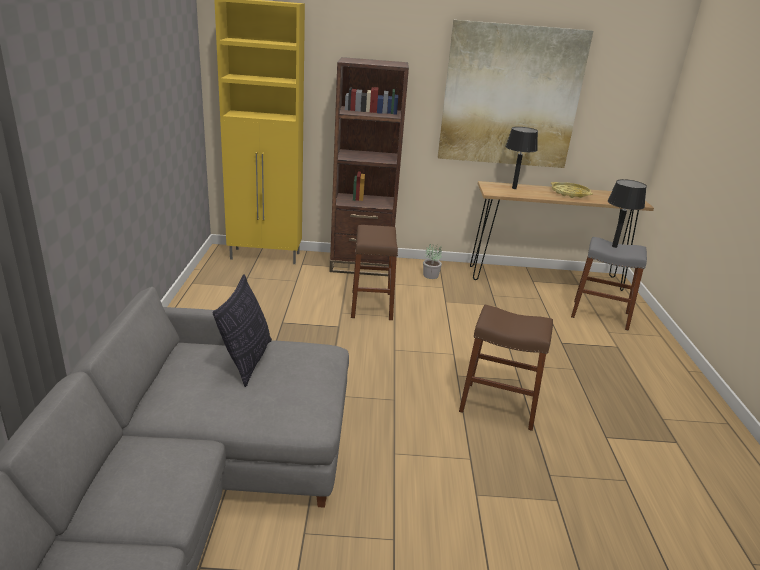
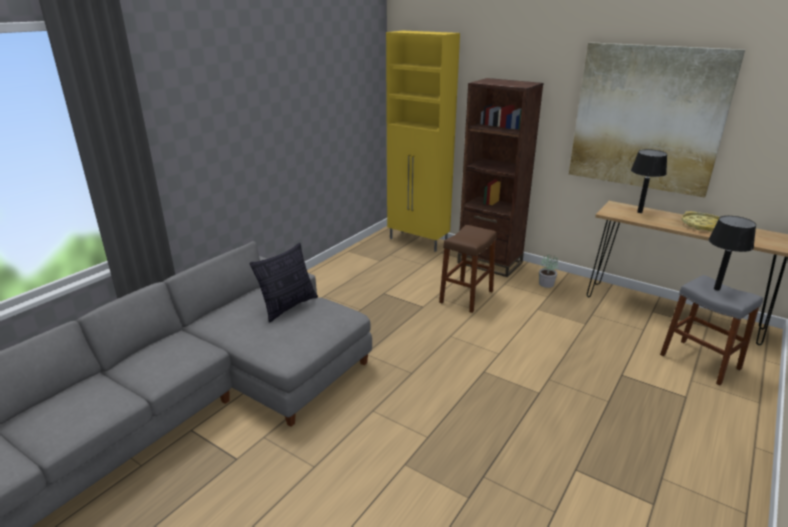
camera: 35 degrees right, 0 degrees up
brown stool [459,305,553,431] -> none

